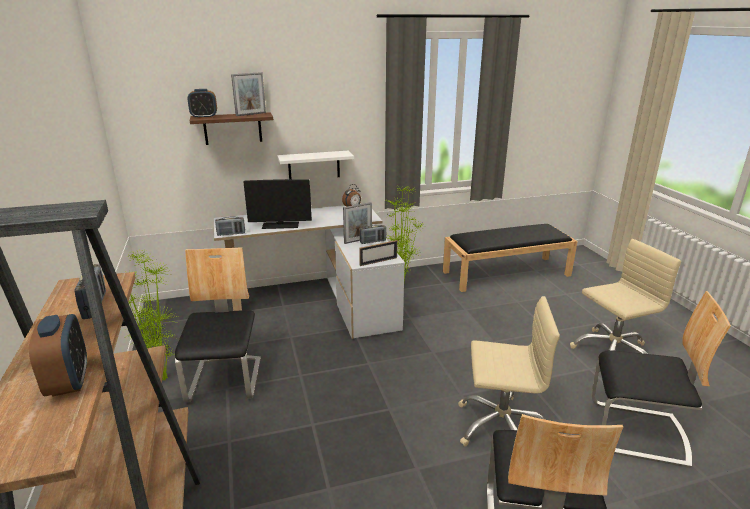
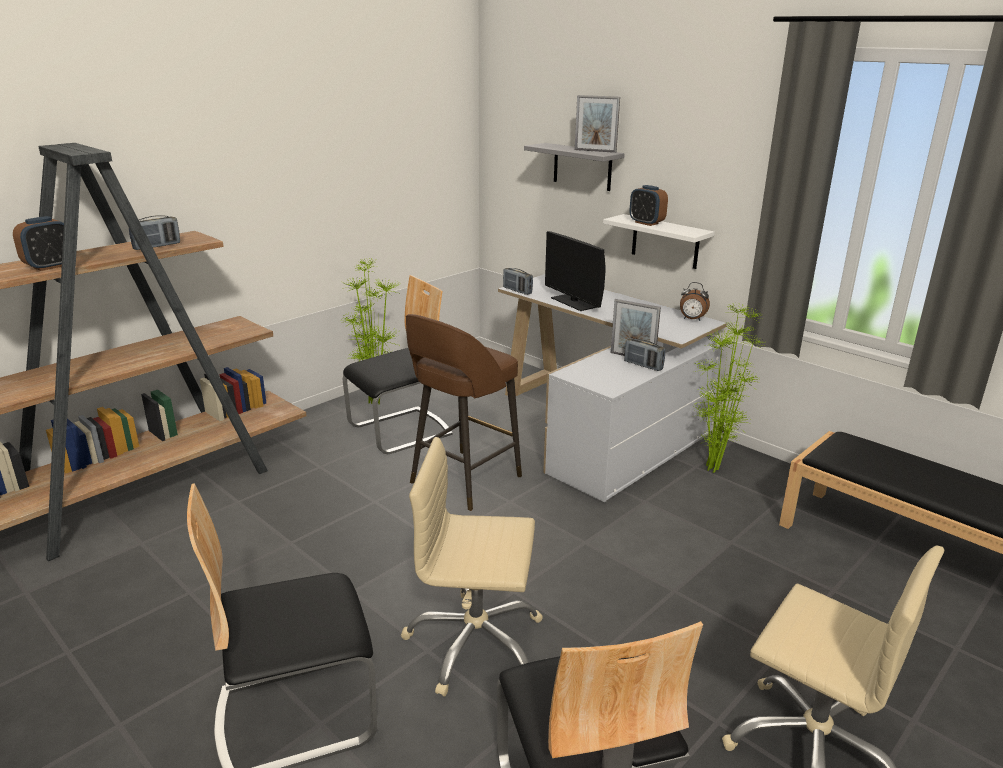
camera: 60 degrees right, 0 degrees up
alarm clock [188,89,217,119] -> alarm clock moved to [630,185,668,226]
brown shelf [190,112,273,145] -> grey shelf [524,143,625,191]
picture frame [359,240,397,266] -> none
beige office chair [458,296,560,447] -> beige office chair turned 120 degrees clockwise [401,437,543,697]
none -> brown stool [406,314,522,511]

